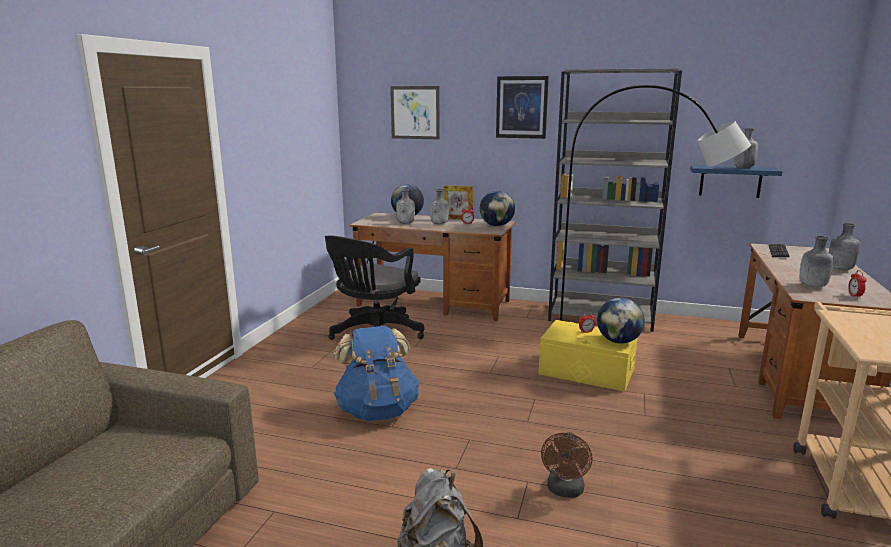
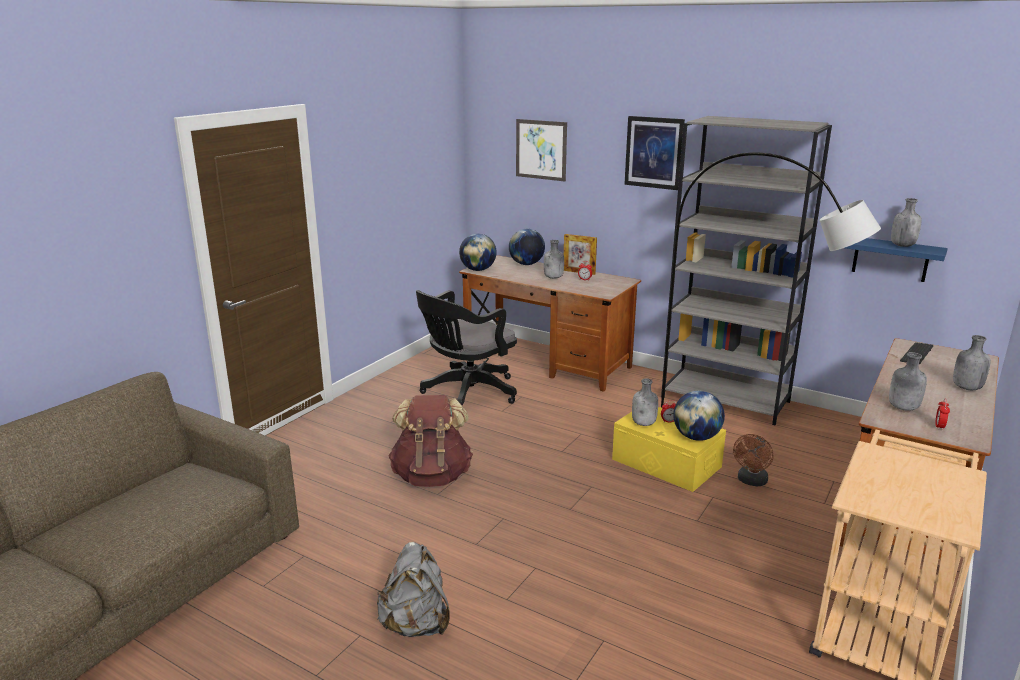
camera: 15 degrees right, 5 degrees up
blue backpack [334,326,419,421] -> brown backpack [388,395,473,487]
grey bottle [396,189,415,224] -> grey bottle moved to [632,378,658,426]
globe [480,191,515,226] -> globe moved to [459,233,497,271]
brown fan [541,432,592,498] -> brown fan moved to [733,434,773,487]

